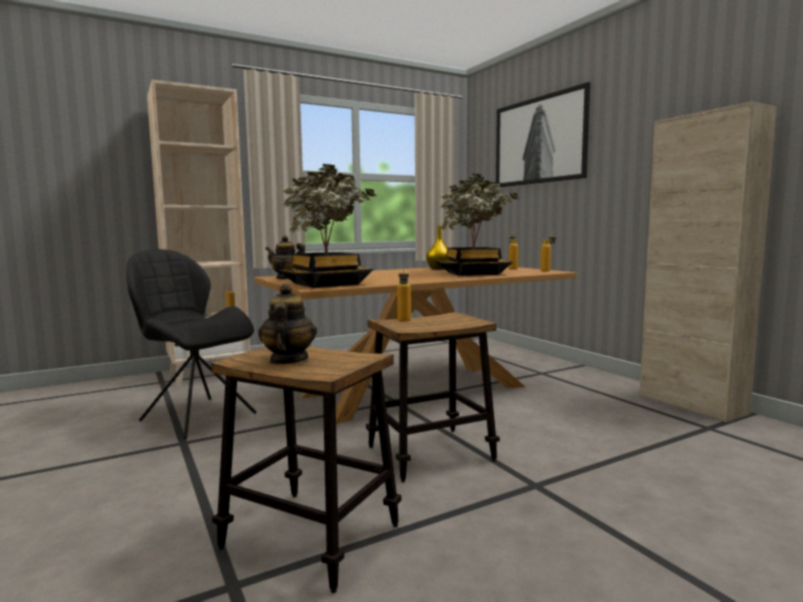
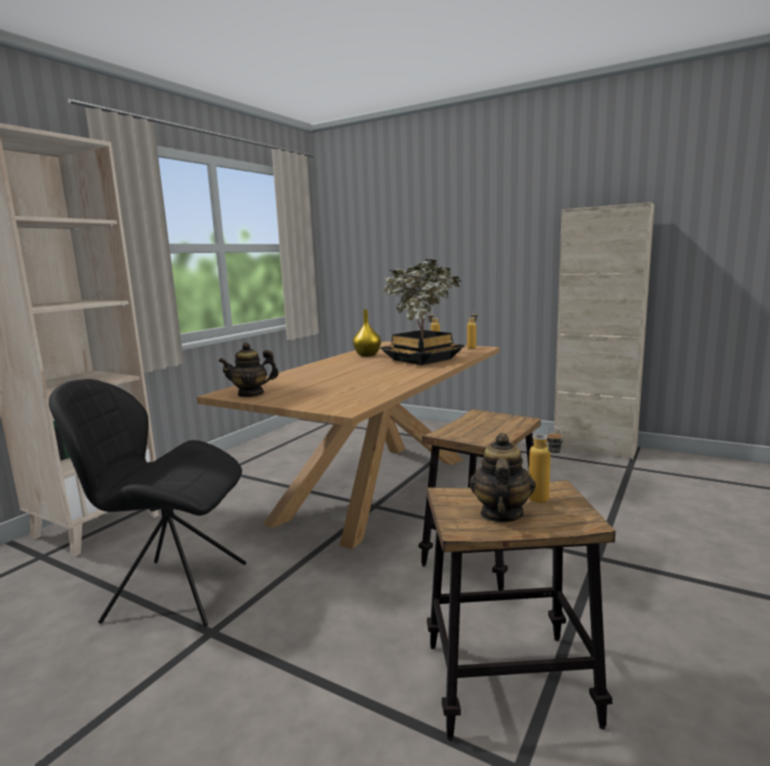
camera: 30 degrees left, 5 degrees up
teapot [258,284,317,364] -> teapot turned 45 degrees clockwise [470,433,536,523]
potted plant [278,164,376,288] -> none
bottle [397,267,411,321] -> bottle moved to [529,426,563,503]
picture [496,82,591,187] -> none

